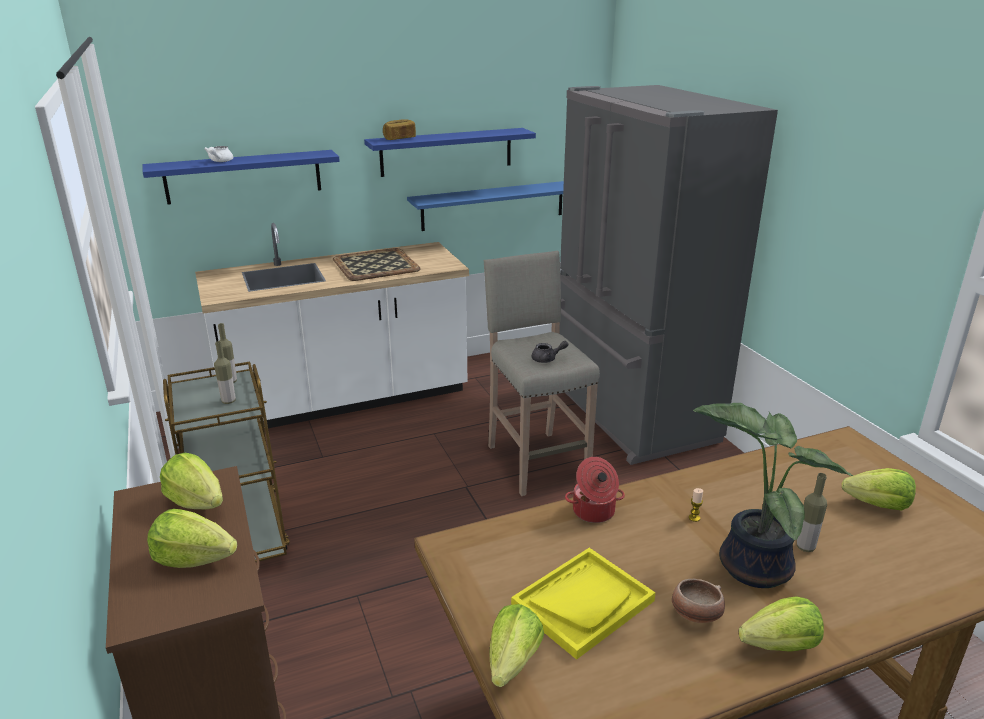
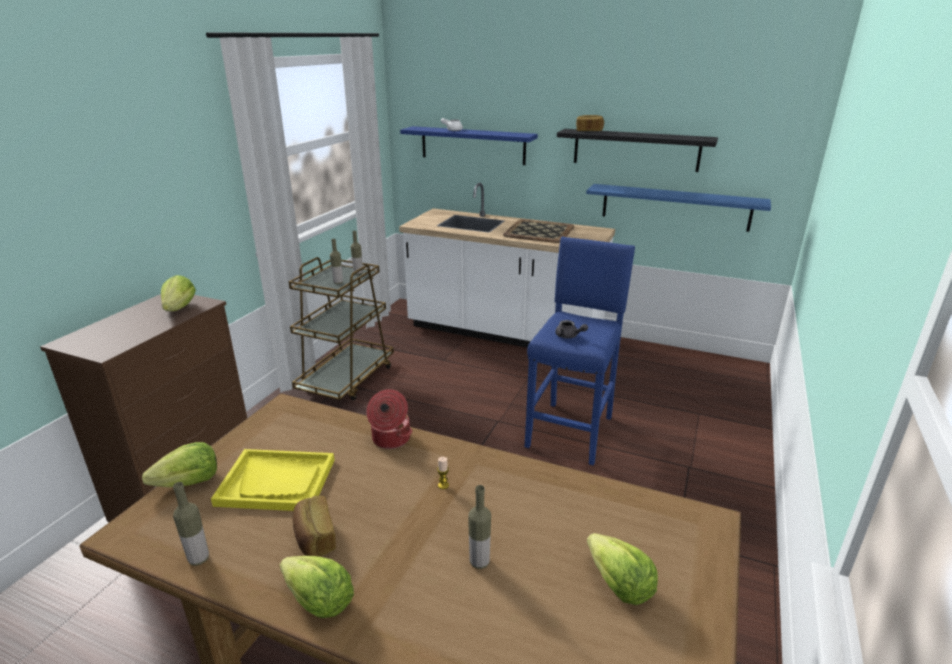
camera: 45 degrees right, 0 degrees up
lettuce [147,509,237,568] -> none
blue shelf [364,128,536,177] -> black shelf [557,129,718,172]
beige stool [484,251,600,496] -> blue stool [525,237,635,466]
grey fridge [559,85,778,465] -> none
bowl [672,579,725,623] -> bread [293,496,336,556]
potted plant [693,403,853,588] -> none
none -> bottle [173,482,209,566]

